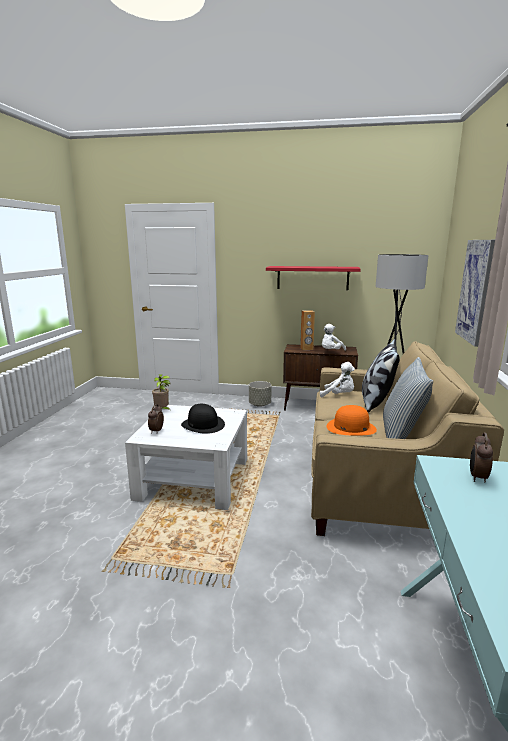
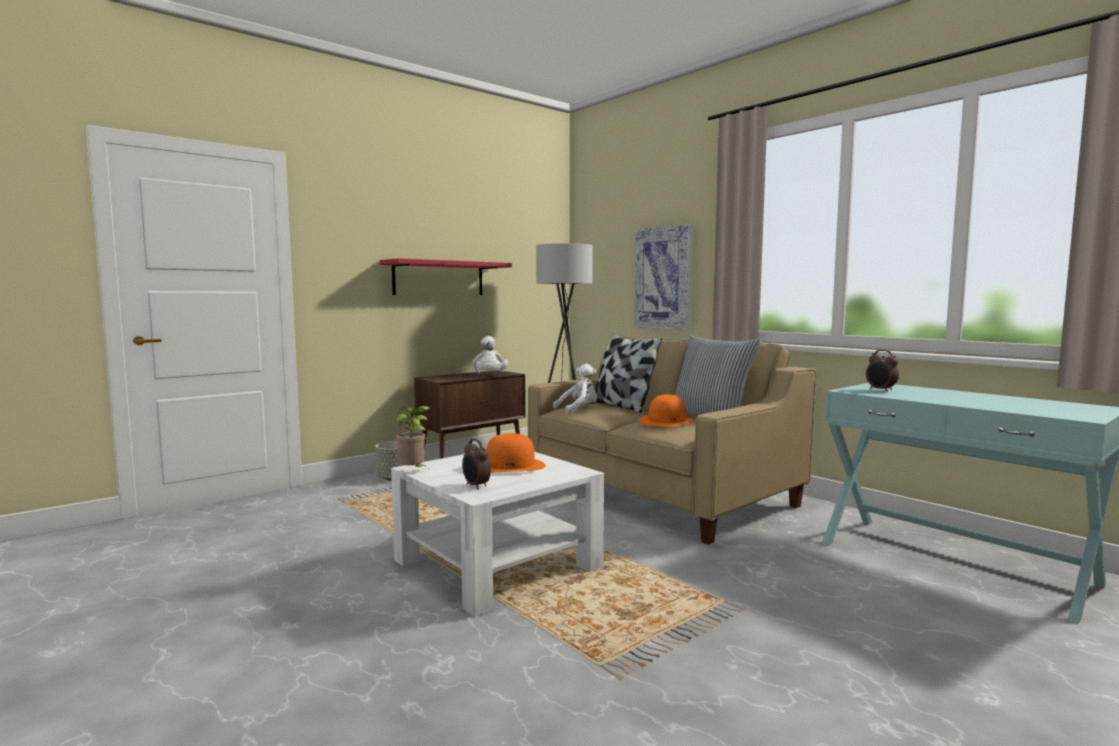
camera: 50 degrees left, 10 degrees down
black hat [181,404,225,434] -> orange hat [486,433,546,472]
brown speaker [300,310,315,350] -> none

